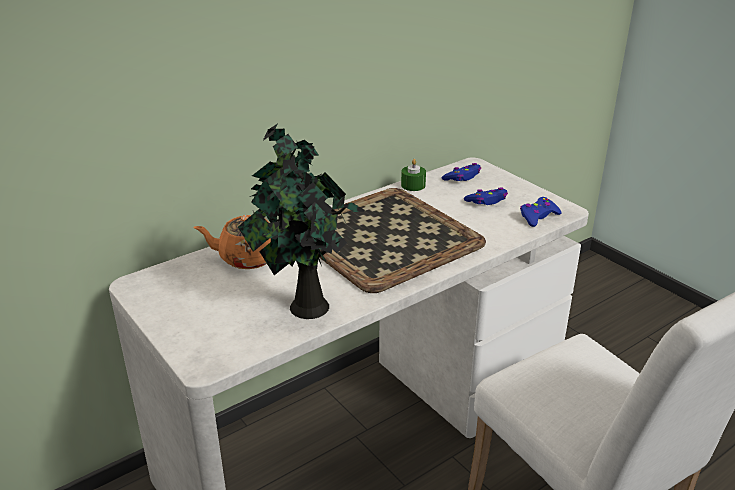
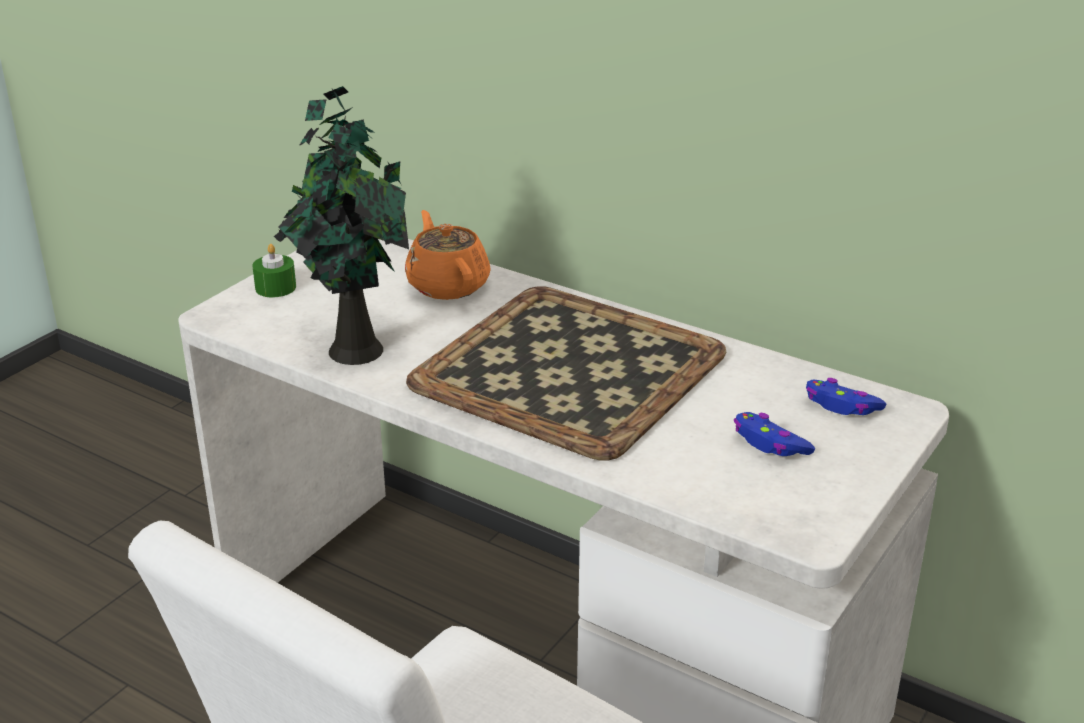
camera: 70 degrees right, 0 degrees up
green candle [401,159,426,191] -> green candle moved to [252,244,296,297]
blue game controller [520,197,562,227] -> none

